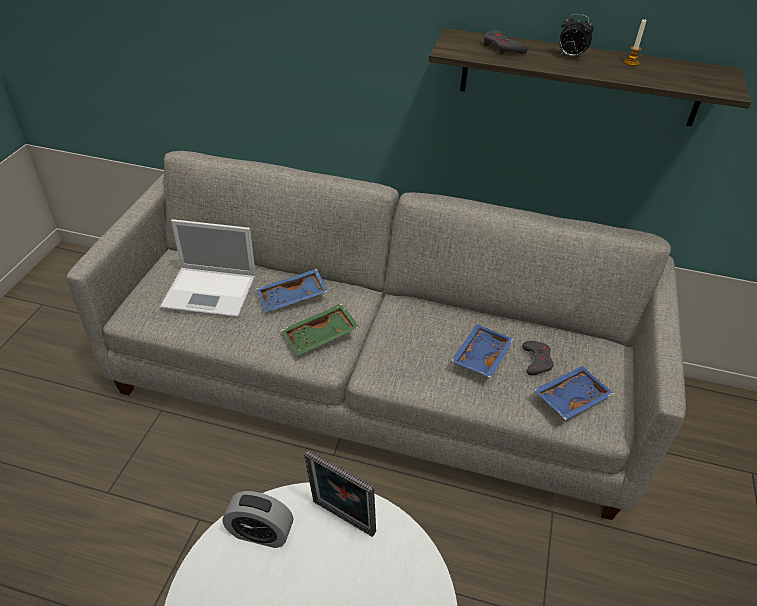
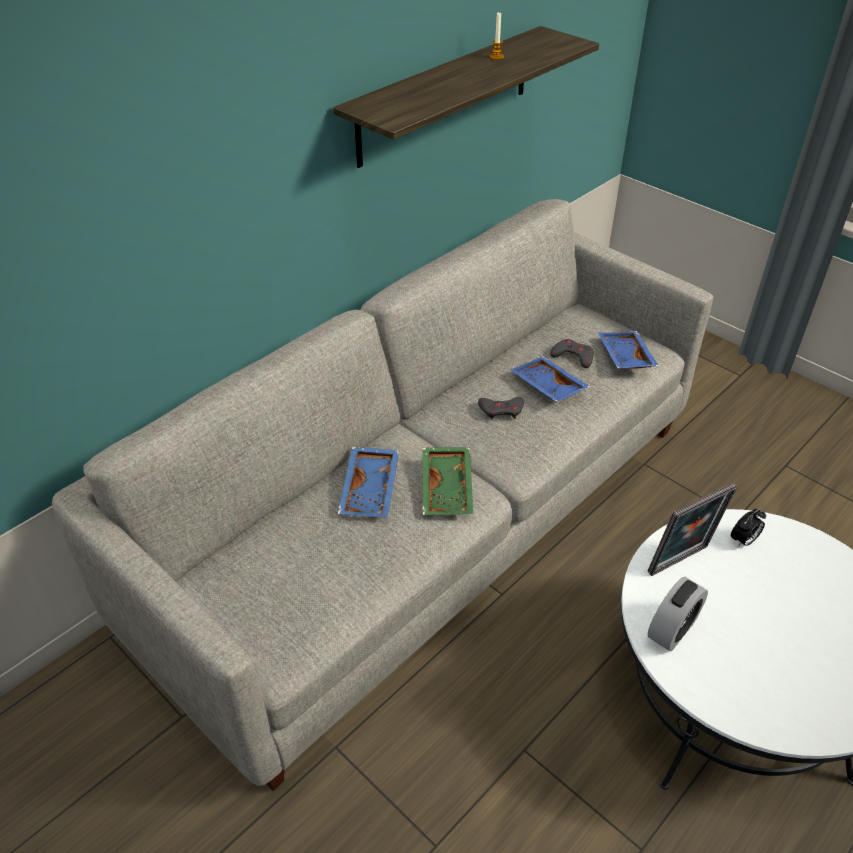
camera: 60 degrees left, 0 degrees up
laptop [160,219,256,318] -> none
grey game controller [483,30,528,55] -> grey game controller moved to [478,397,524,420]
alarm clock [559,14,594,59] -> alarm clock moved to [731,509,766,547]

